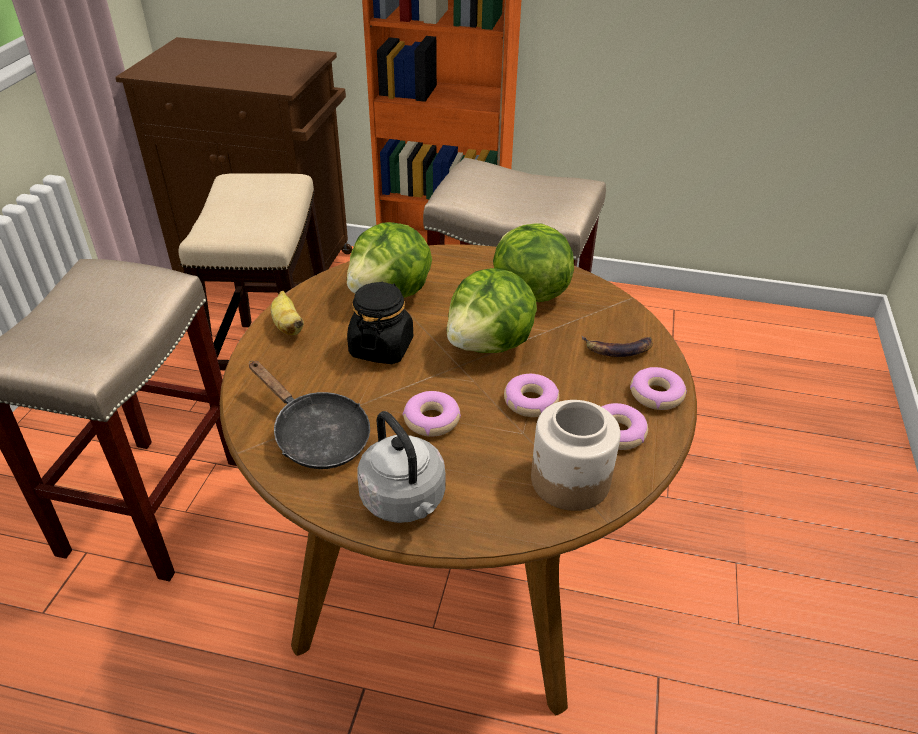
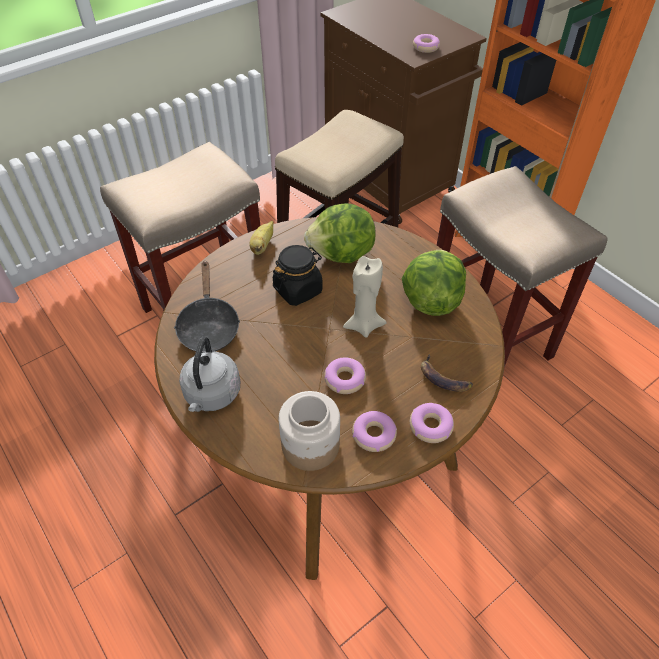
camera: 40 degrees right, 10 degrees up
donut [403,391,461,437] -> donut moved to [413,34,440,53]
lettuce [447,268,537,353] -> beige candle [343,256,387,338]

